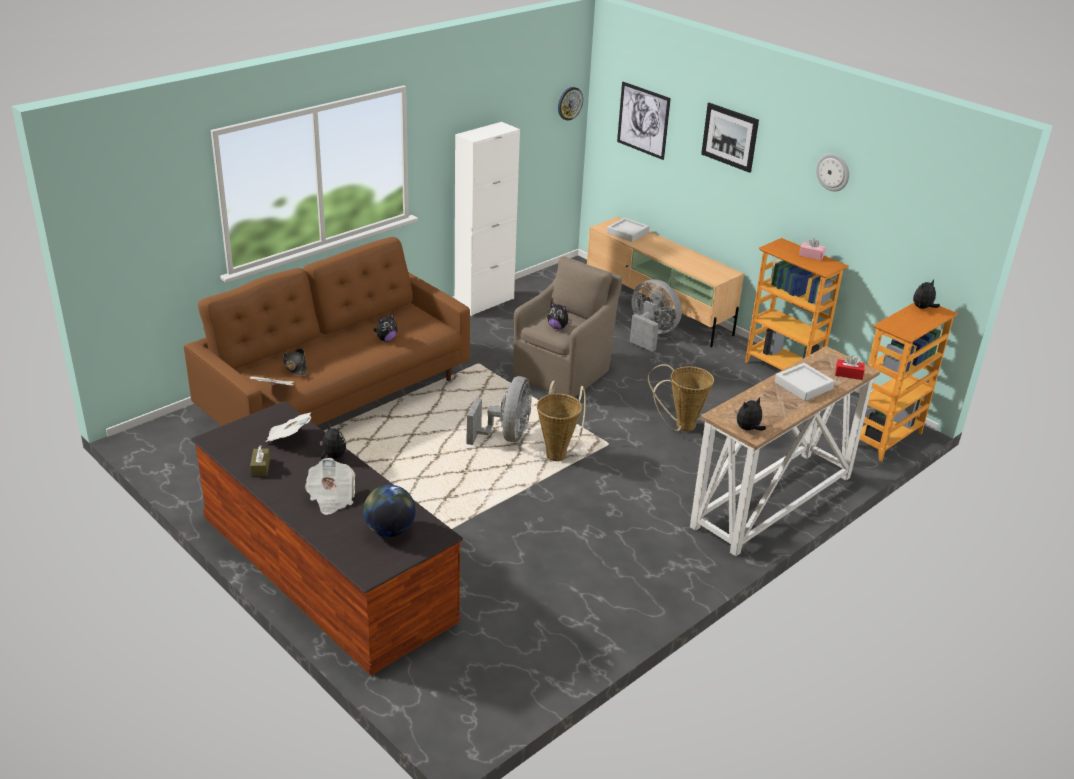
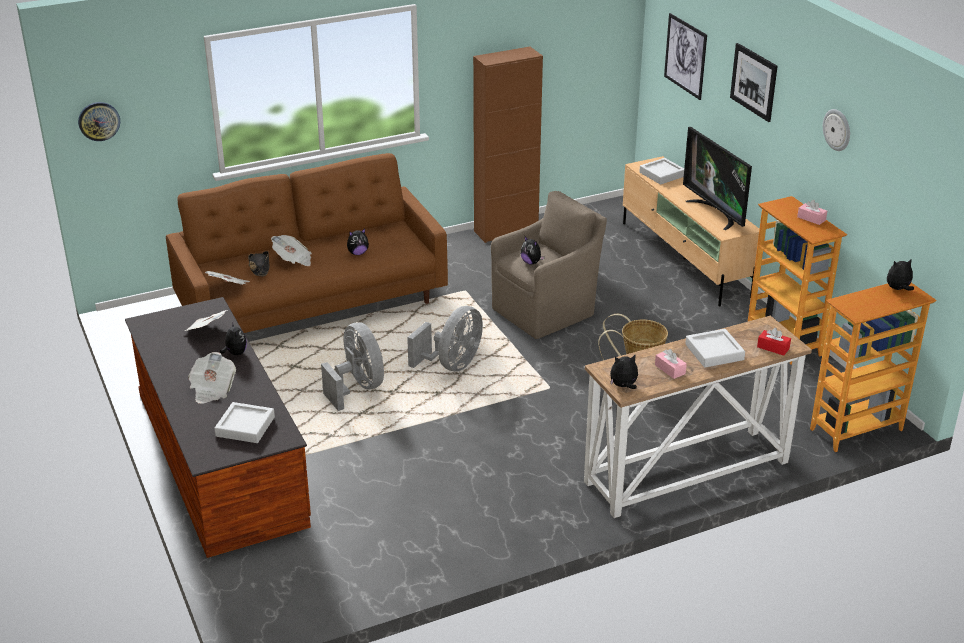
camera: 20 degrees right, 0 degrees up
brown tissue box [250,446,270,476] -> none
globe [363,485,416,537] -> grey tray [214,402,275,443]
white cabinet [455,122,520,316] -> brown cabinet [473,47,543,243]
basket [537,381,586,461] -> none
wall clock [558,87,583,120] -> wall clock moved to [78,102,120,141]
grey fan [630,279,682,352] -> grey fan moved to [321,322,384,411]
none -> newspaper [271,235,312,266]
none -> pink tissue box [655,349,687,379]
none -> television [683,127,752,230]

